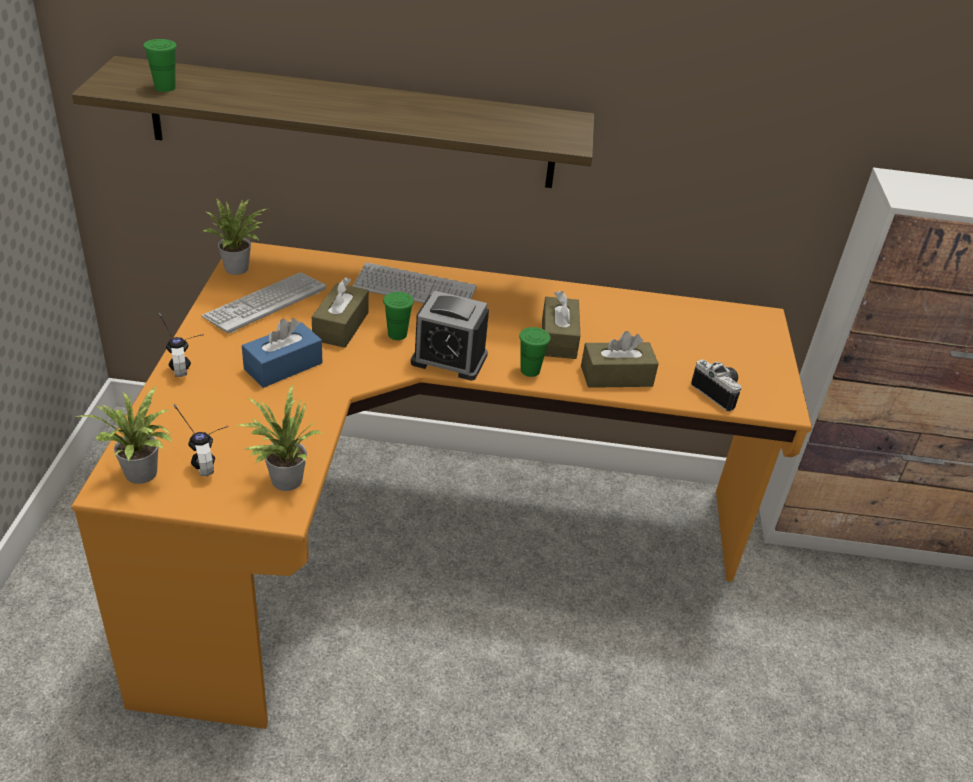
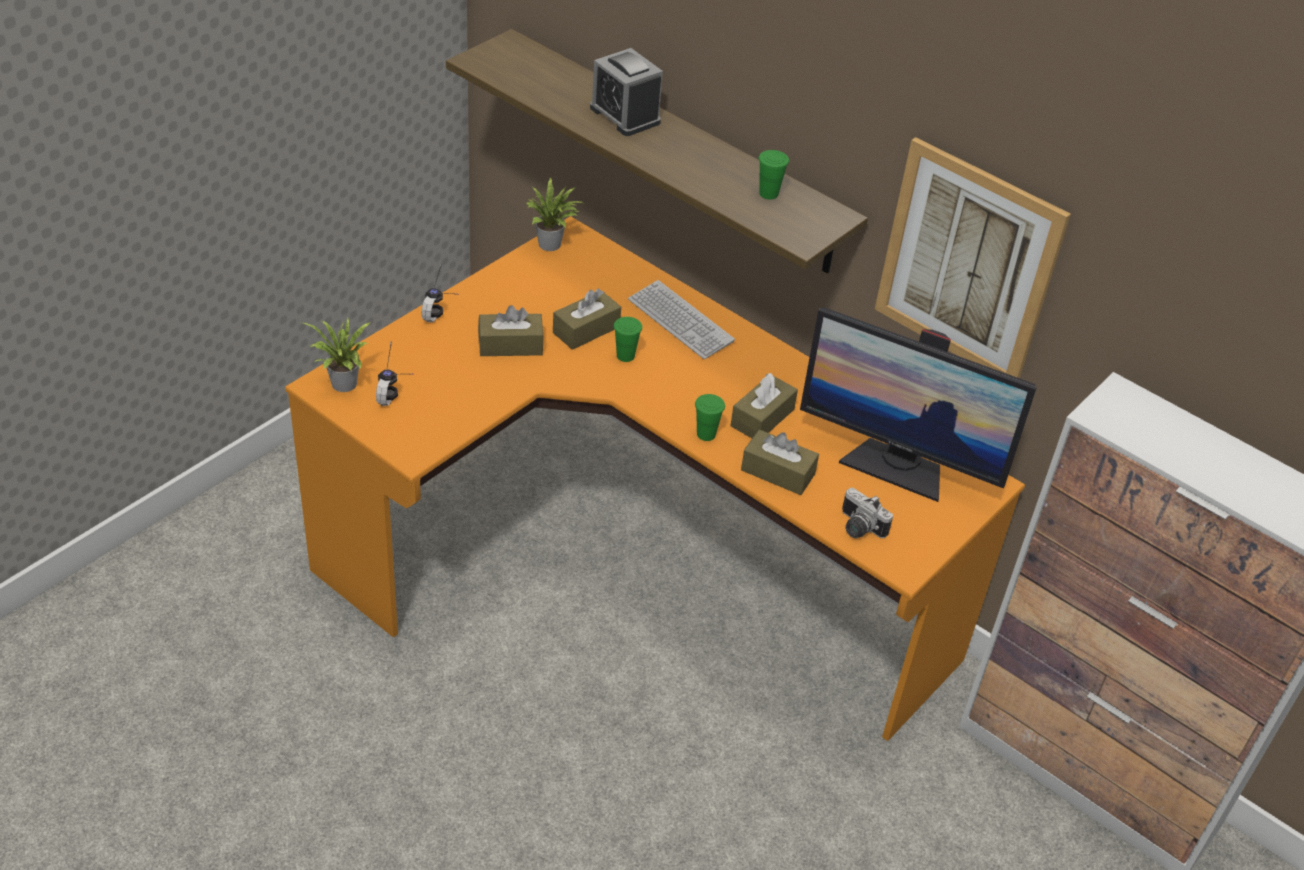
camera: 35 degrees right, 5 degrees up
green cup [143,39,177,92] -> green cup moved to [759,150,789,200]
keyboard [201,272,326,333] -> none
potted plant [237,384,321,491] -> none
blue tissue box [242,318,322,388] -> brown tissue box [478,305,544,356]
alarm clock [411,291,489,380] -> alarm clock moved to [590,48,663,136]
camera [691,359,742,411] -> camera turned 135 degrees clockwise [842,488,893,538]
none -> monitor [800,308,1037,502]
none -> picture [875,137,1071,378]

